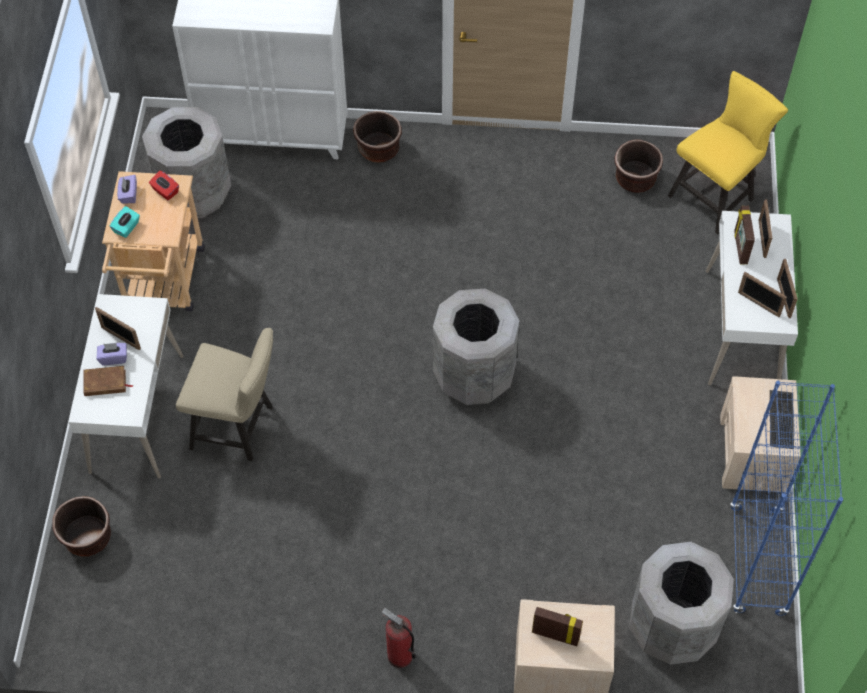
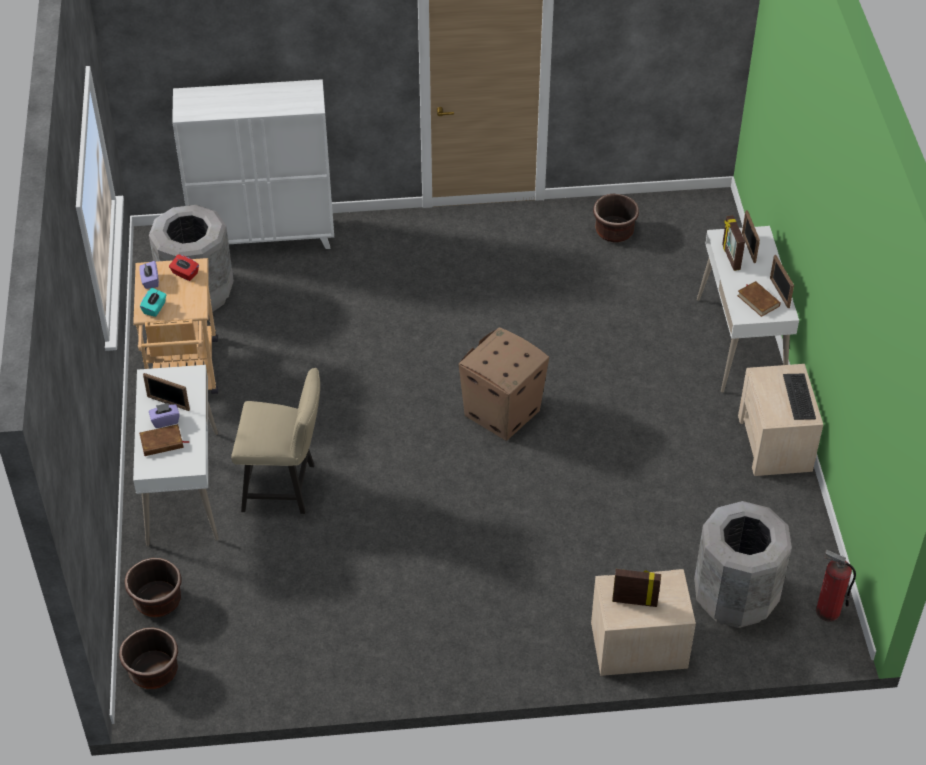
camera: 10 degrees left, 10 degrees down
brown planter [353,111,402,163] -> brown planter moved to [119,627,178,689]
fire extinguisher [382,608,416,668] -> fire extinguisher moved to [816,550,856,622]
grey trash can [433,288,520,405] -> cardboard box [459,327,549,441]
yellow chair [668,71,788,234] -> none
blue bookcase [730,381,843,616] -> none
picture frame [738,272,787,317] -> brown book [737,281,781,317]

